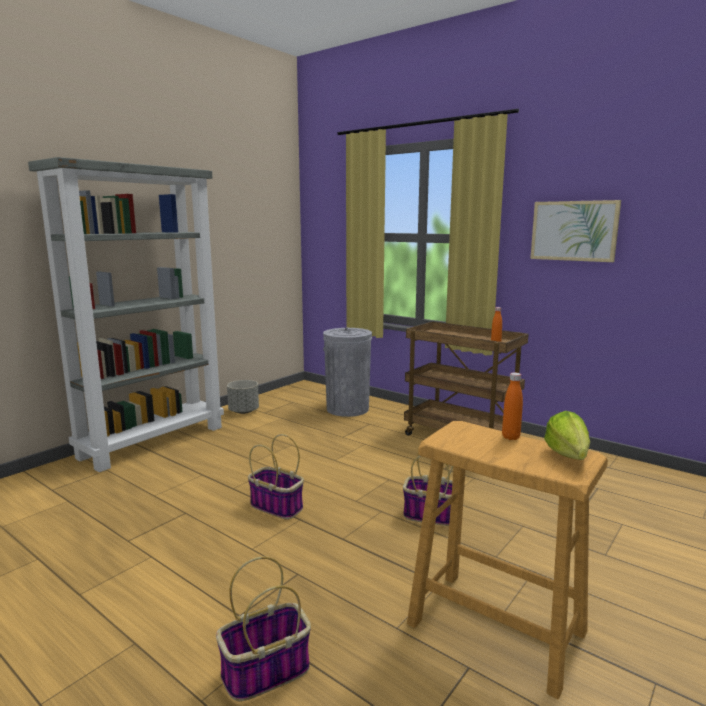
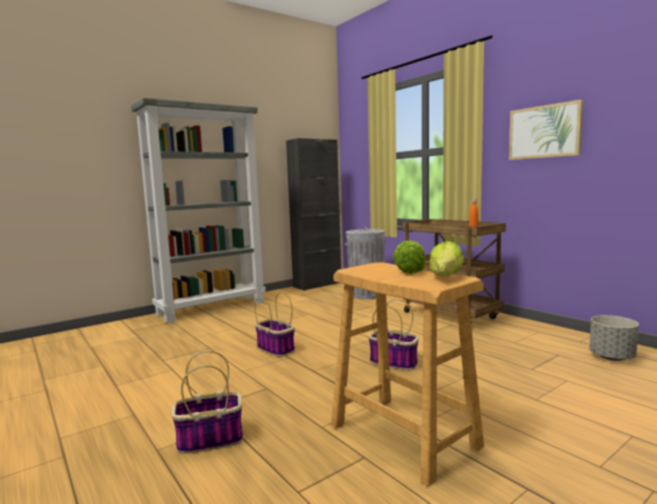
camera: 15 degrees right, 5 degrees down
grey planter [227,380,259,414] -> grey planter moved to [589,315,639,361]
orange bottle [502,373,523,440] -> lettuce [393,240,426,274]
none -> black cabinet [286,138,341,291]

